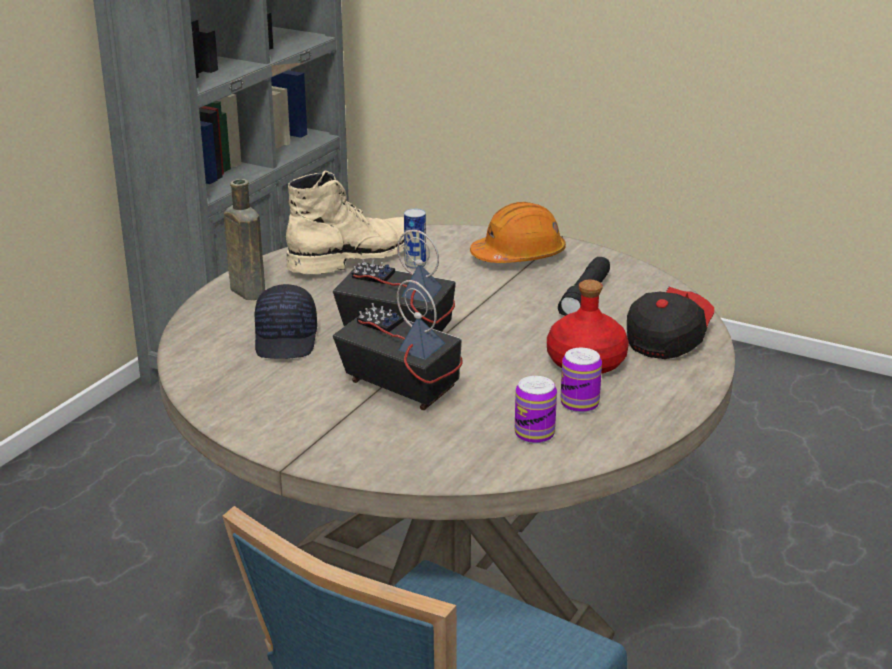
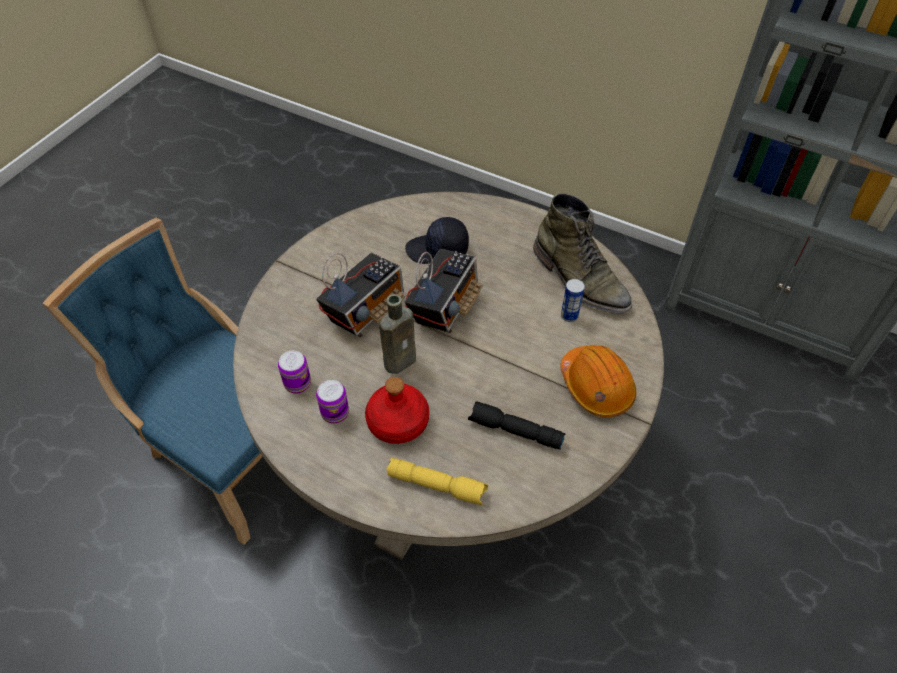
camera: 90 degrees right, 25 degrees up
brown bottle [224,179,265,300] -> brown bottle moved to [379,294,416,374]
beige boot [286,170,404,274] -> green boot [533,193,632,313]
cap [627,287,714,359] -> yellow flashlight [386,458,488,506]

